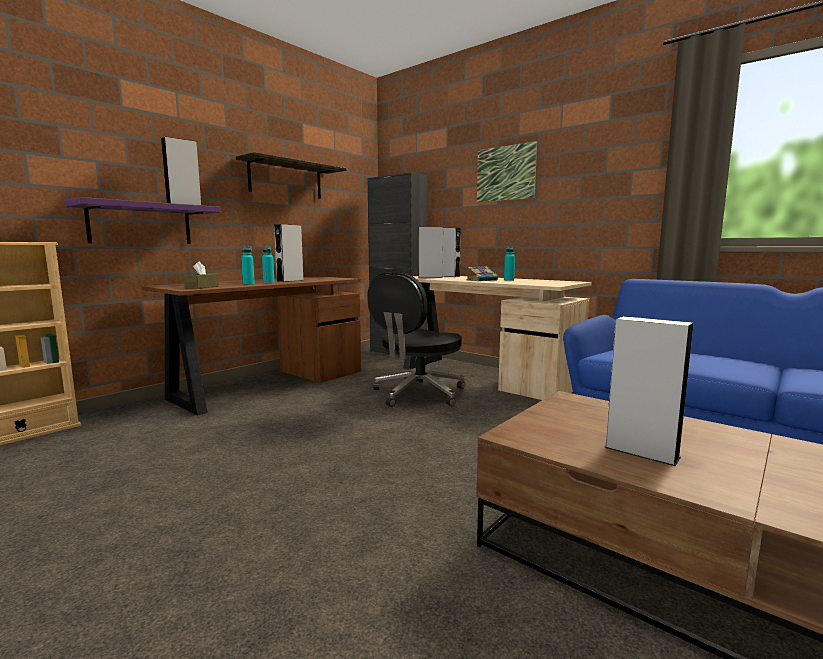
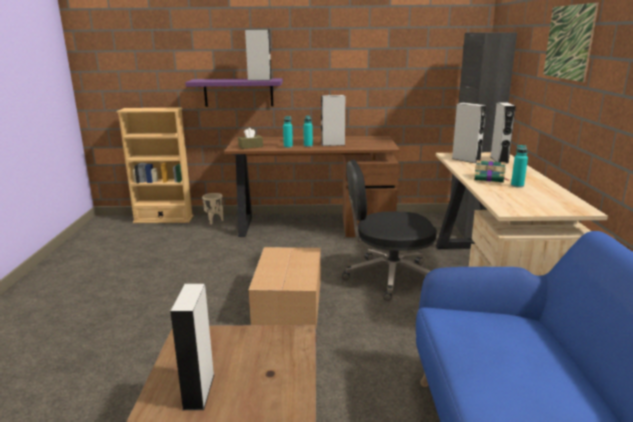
camera: 50 degrees right, 10 degrees up
shelf [236,152,347,199] -> none
none -> beige planter [202,193,223,225]
none -> cardboard box [248,247,321,328]

